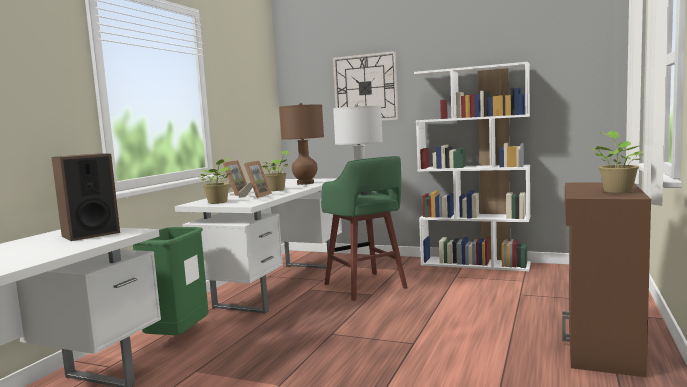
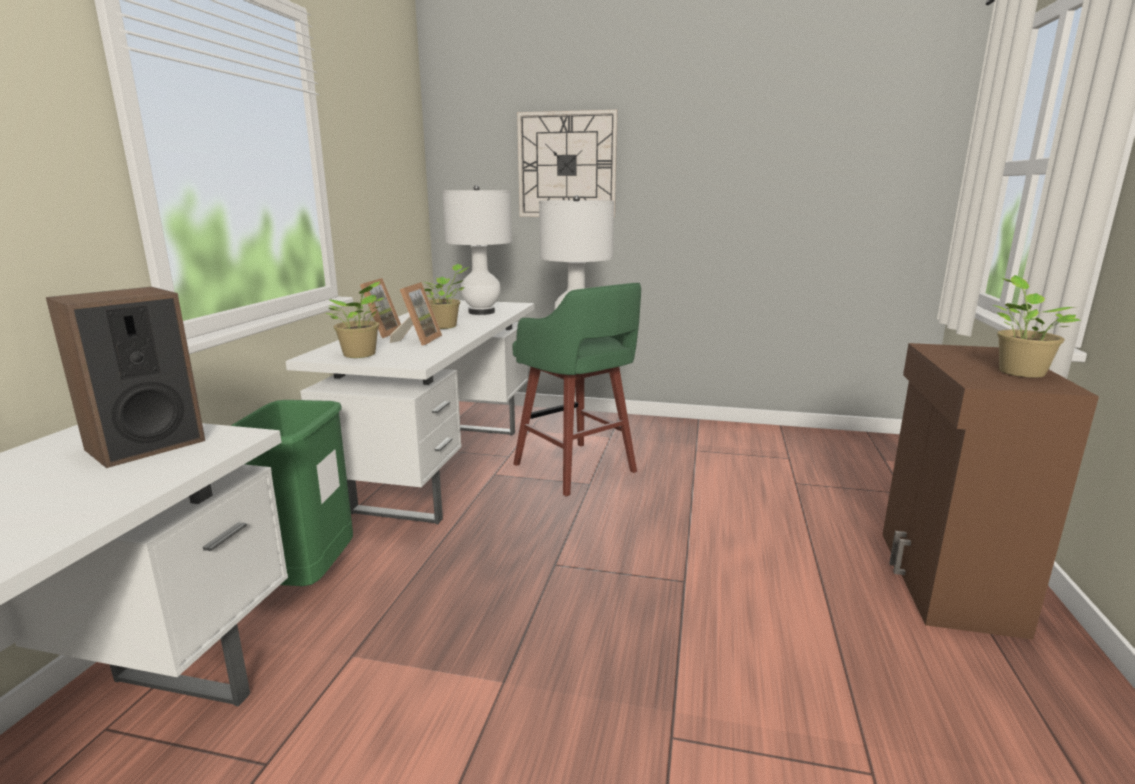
camera: 10 degrees left, 10 degrees up
brown table lamp [279,103,324,185] -> white table lamp [442,185,512,315]
white bookcase [414,62,531,271] -> none

